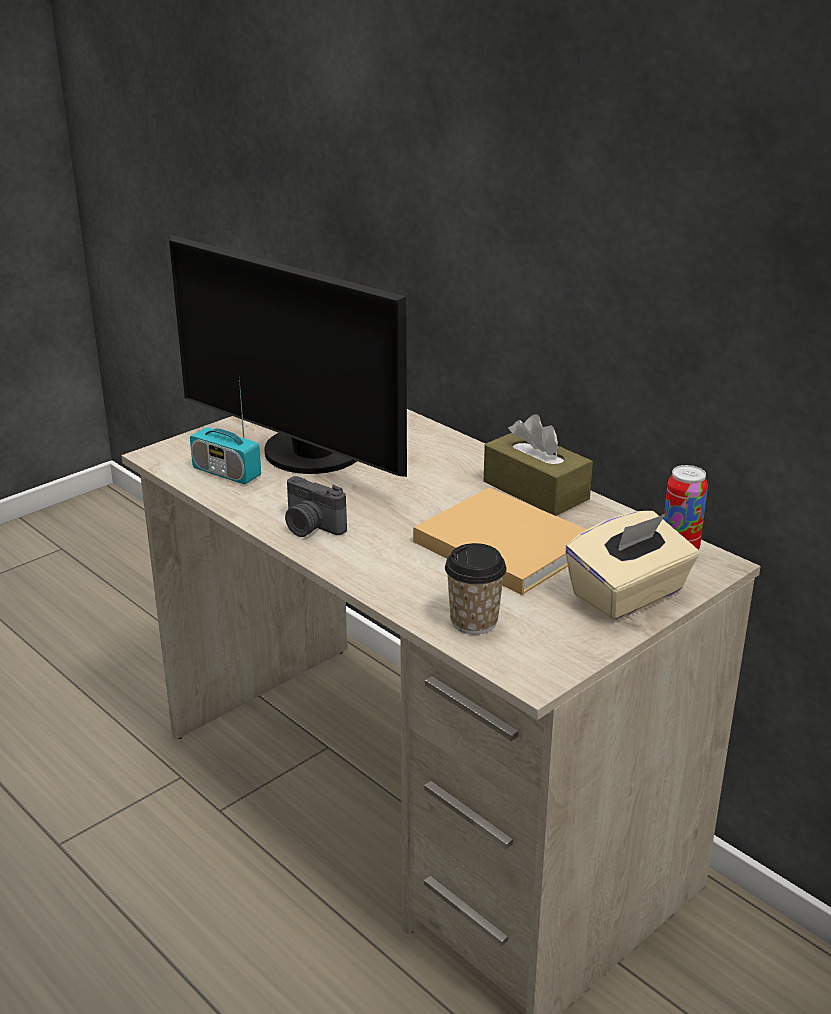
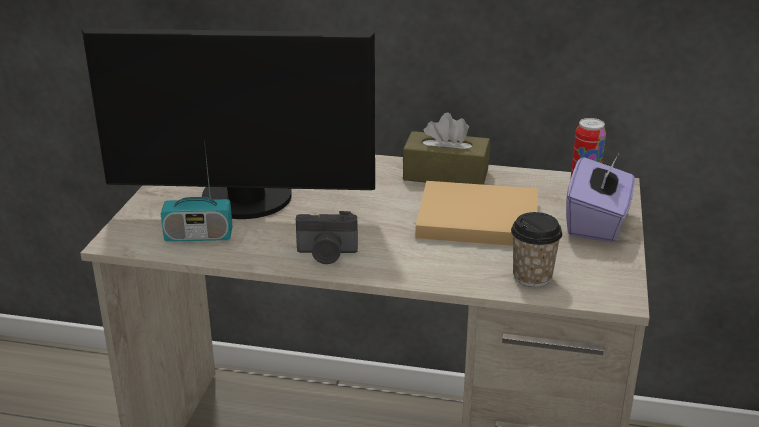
camera: 35 degrees left, 0 degrees up
beige tissue box [565,511,699,621] -> purple tissue box [566,155,635,243]

